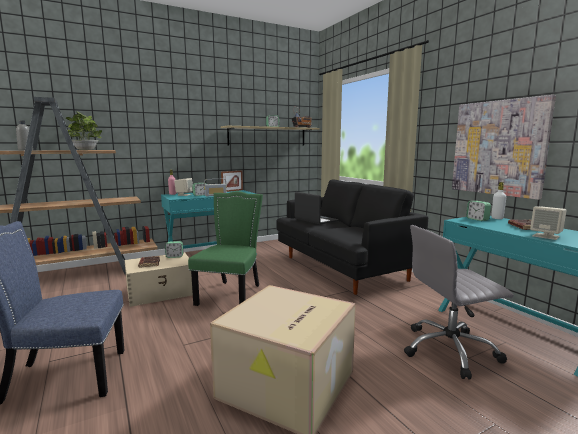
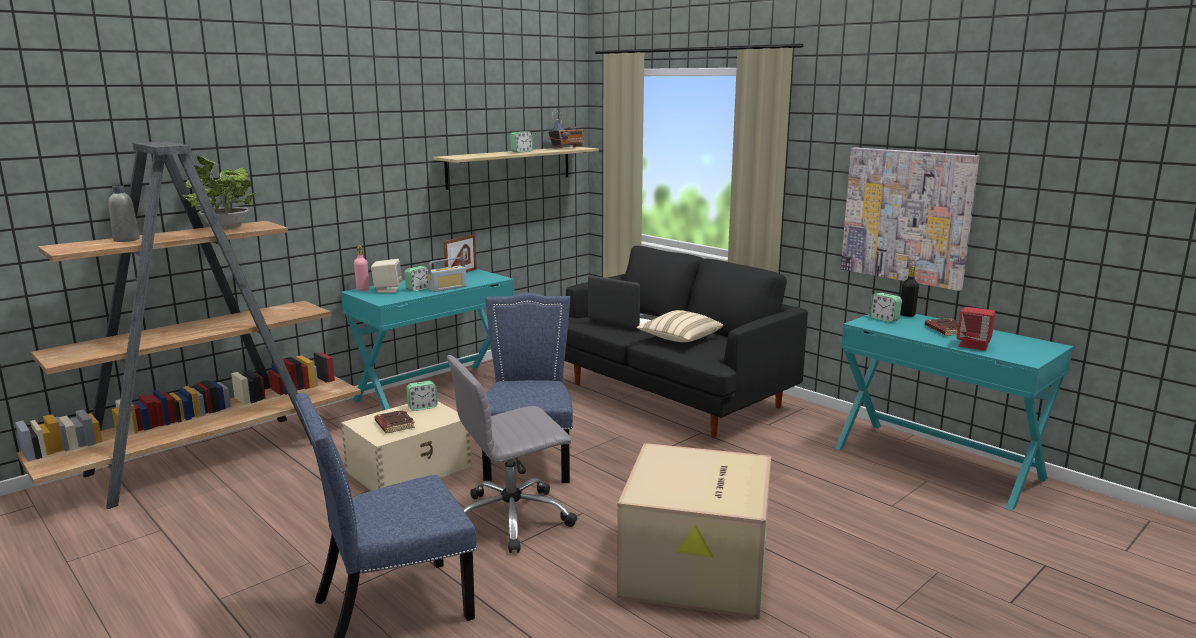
camera: 15 degrees left, 5 degrees up
green chair [188,191,263,306] -> blue chair [482,293,573,483]
grey office chair [404,225,514,380] -> grey office chair moved to [447,355,577,553]
white bottle [491,182,506,219] -> black bottle [900,266,919,317]
beige speaker [530,206,567,240] -> red speaker [957,307,996,351]
none -> beige pillow [637,310,723,342]

